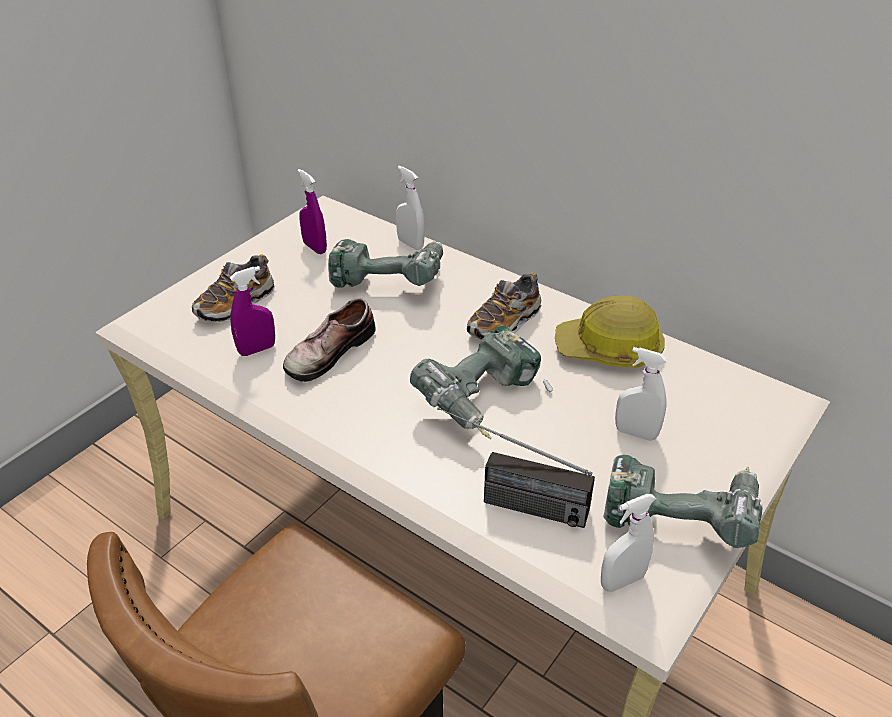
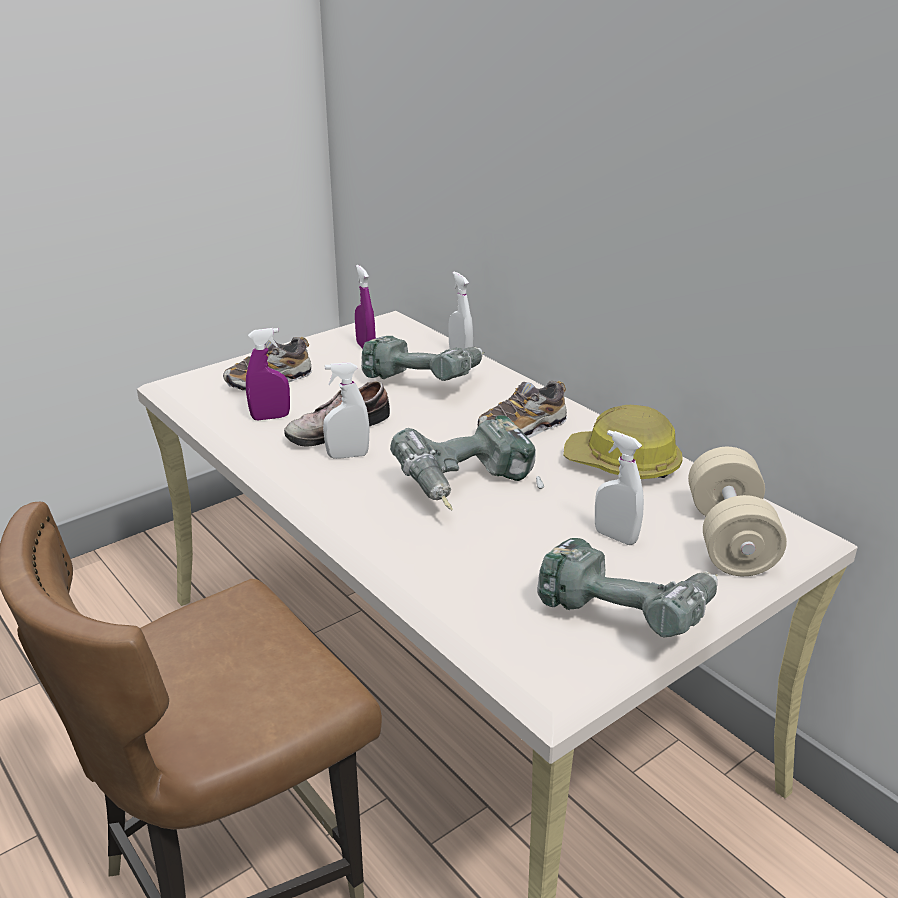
camera: 15 degrees right, 10 degrees down
radio [437,407,595,528] -> none
white spray bottle [601,494,656,592] -> white spray bottle moved to [323,362,369,459]
none -> beige dumbbell [688,447,787,576]

